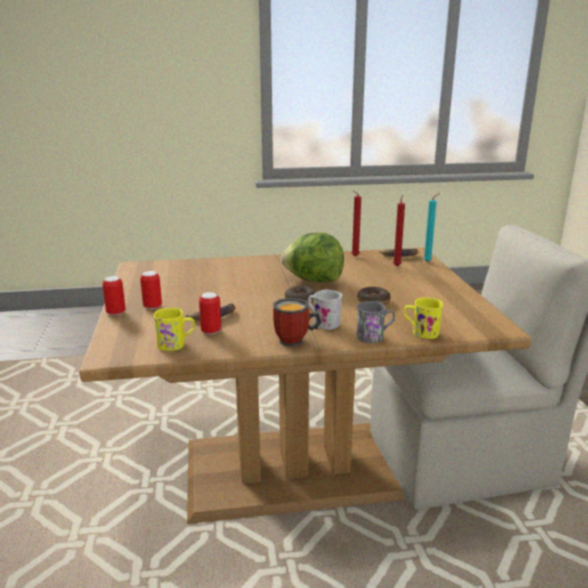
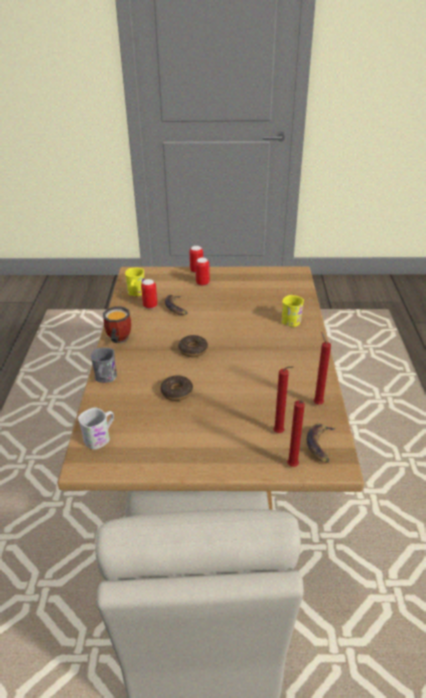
camera: 100 degrees right, 15 degrees up
lettuce [281,233,344,282] -> none
white mug [308,290,342,330] -> white mug moved to [78,408,114,450]
yellow mug [404,298,443,339] -> yellow mug moved to [281,295,304,327]
turquoise candle [423,193,440,262] -> red candle [287,400,305,467]

